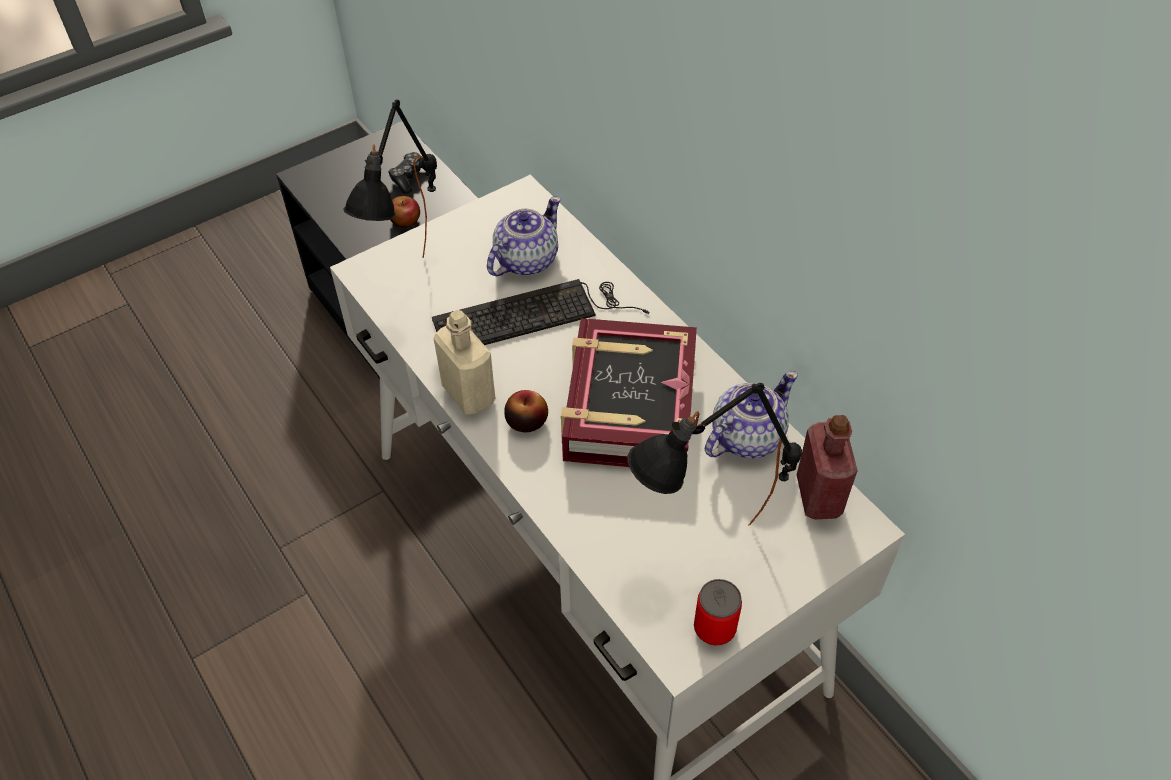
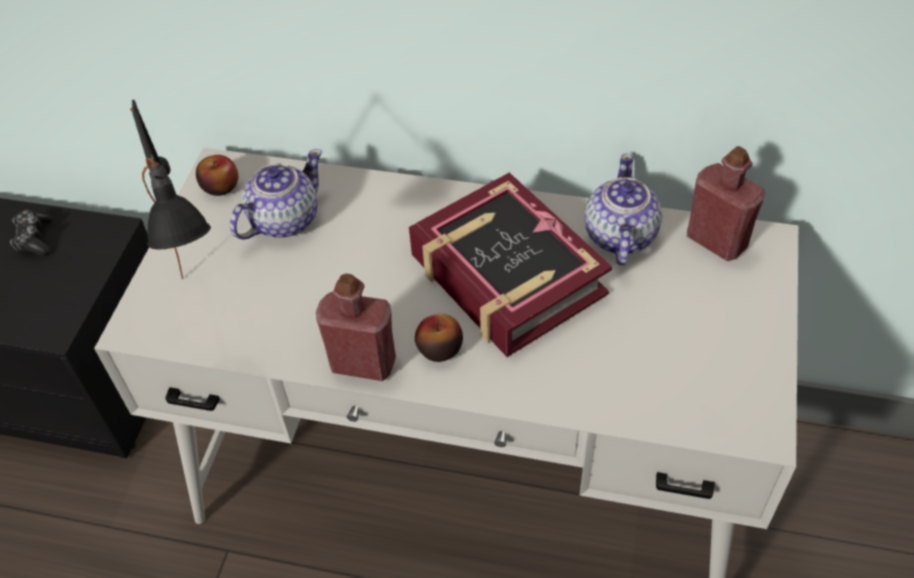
camera: 40 degrees left, 0 degrees up
apple [390,196,420,228] -> apple moved to [196,155,238,196]
keyboard [432,279,649,345] -> none
beige bottle [433,310,495,414] -> red bottle [316,274,396,381]
teapot [487,196,561,276] -> teapot turned 45 degrees clockwise [230,149,322,239]
black table lamp [627,383,802,525] -> none
can [694,579,742,646] -> none

